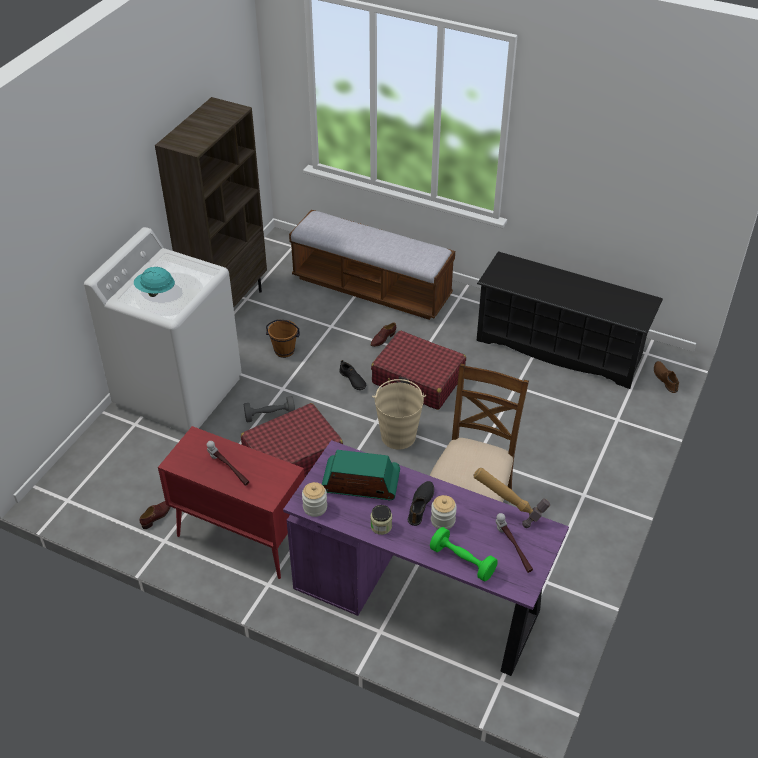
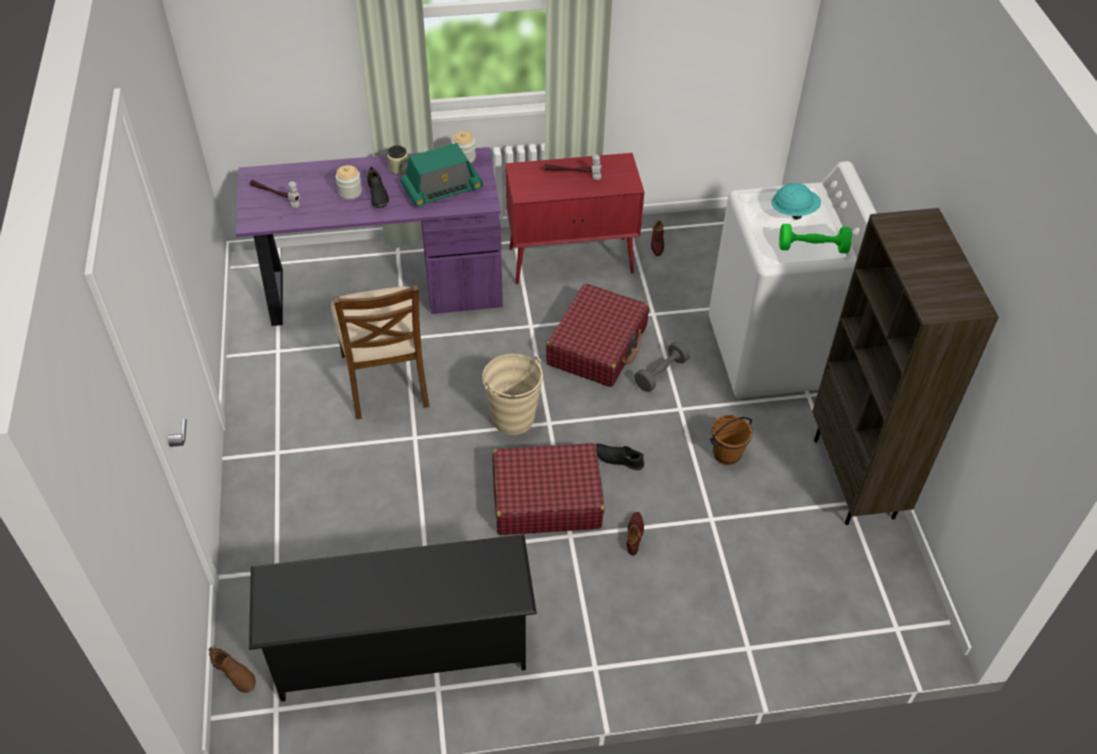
camera: 145 degrees right, 5 degrees up
bench [289,210,455,320] -> none
green dumbbell [430,527,498,582] -> green dumbbell moved to [779,224,852,254]
hammer [474,468,550,528] -> none

